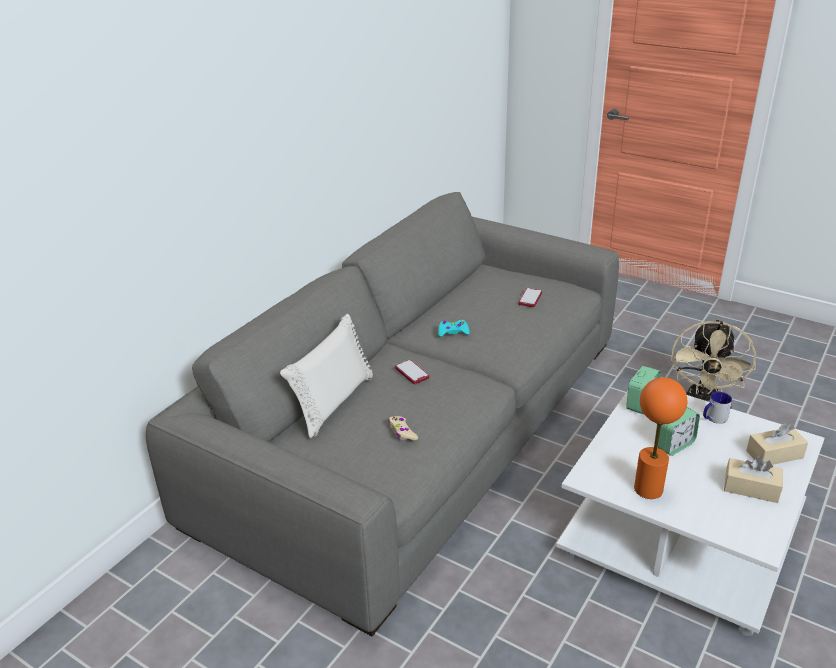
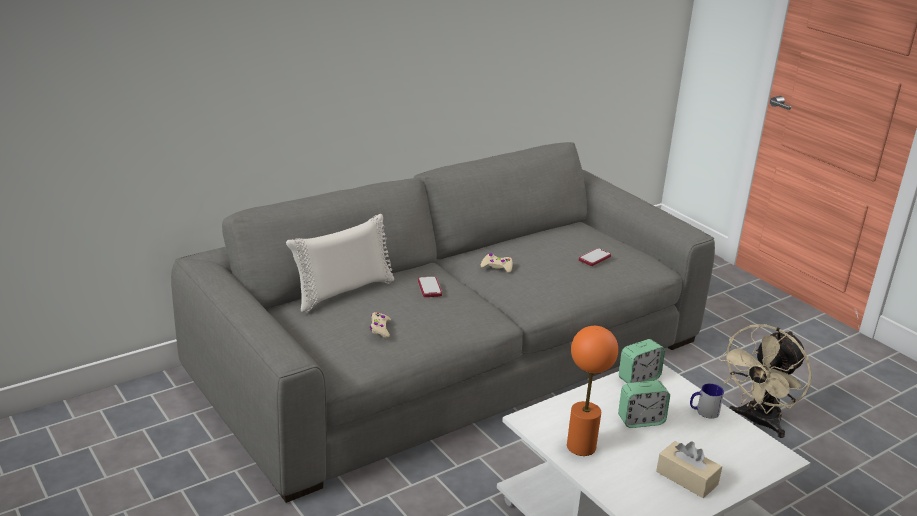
camera: 20 degrees right, 5 degrees down
turquoise game controller [438,320,470,337] -> beige game controller [481,253,512,273]
beige tissue box [746,423,808,465] -> none

